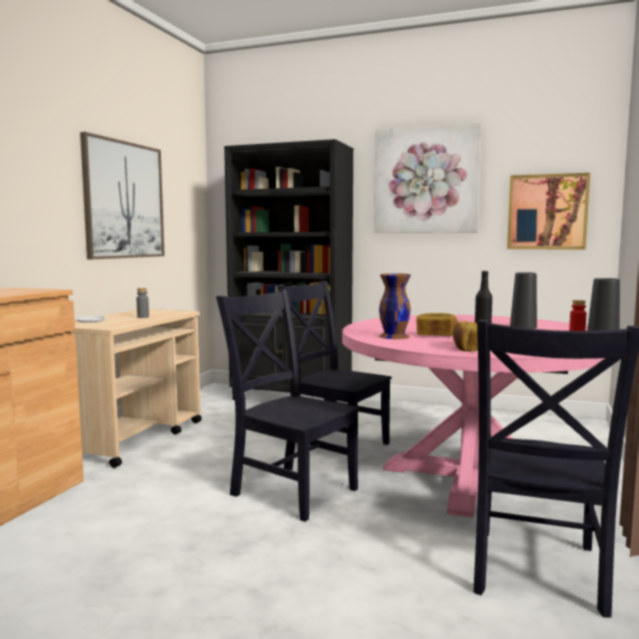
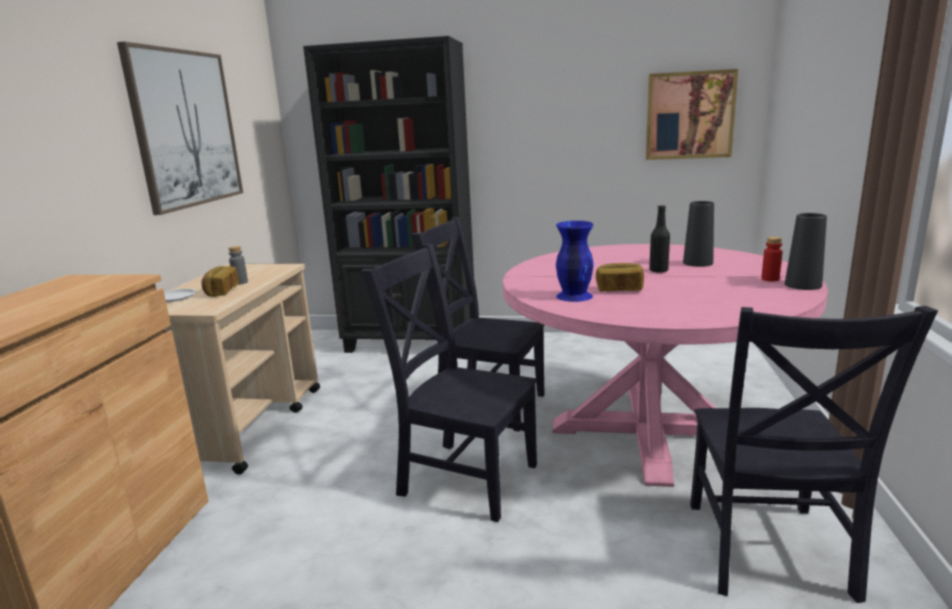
camera: 10 degrees left, 10 degrees up
picture [374,122,482,233] -> none
brown vase [379,273,411,339] -> blue vase [556,221,594,302]
bread [453,321,478,352] -> bread moved to [202,266,239,297]

